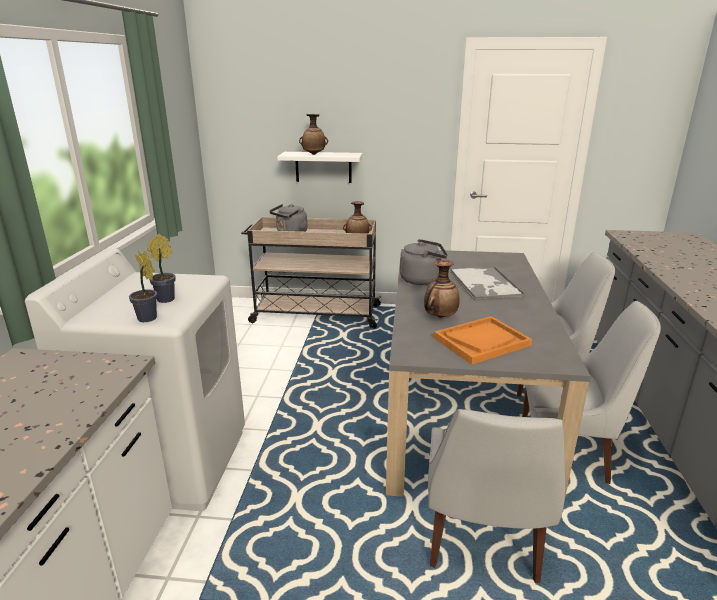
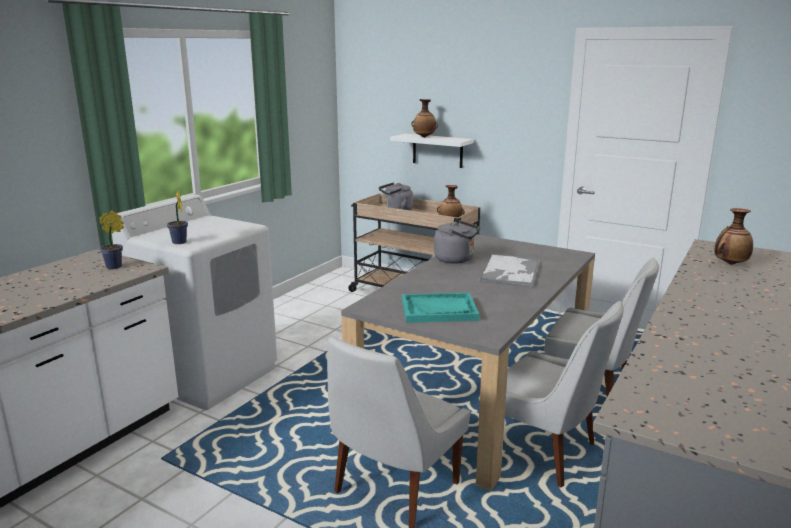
camera: 25 degrees right, 5 degrees down
potted plant [147,234,176,303] -> potted plant moved to [99,210,124,269]
vase [424,260,460,318] -> vase moved to [714,208,753,265]
orange tray [434,316,532,365] -> turquoise tray [402,293,479,323]

